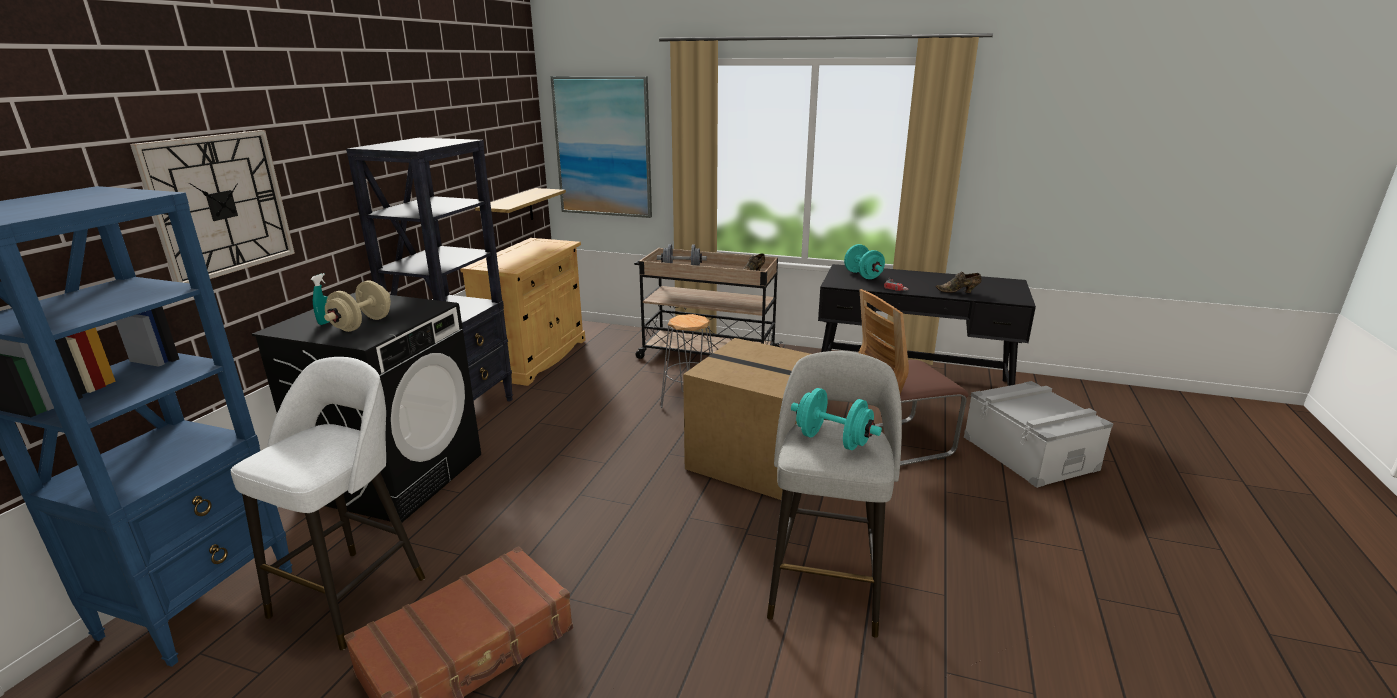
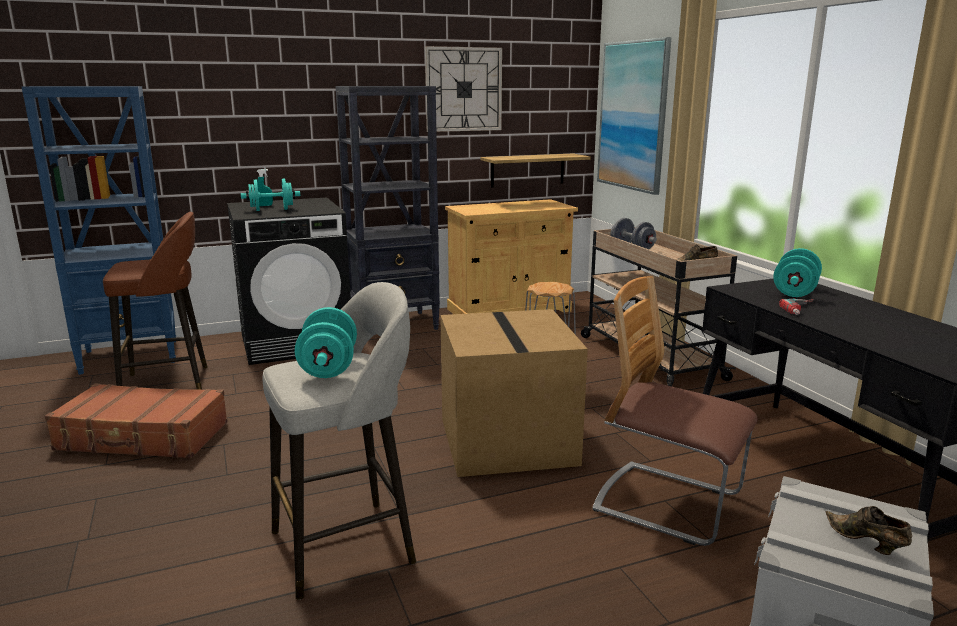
camera: 50 degrees right, 5 degrees down
wall clock [130,130,295,283] -> wall clock moved to [425,46,502,132]
white stool [231,357,425,650] -> brown stool [103,212,208,390]
beige dumbbell [324,281,391,332] -> turquoise dumbbell [241,179,300,211]
brown shoe [936,272,982,293] -> brown shoe moved to [825,506,912,555]

